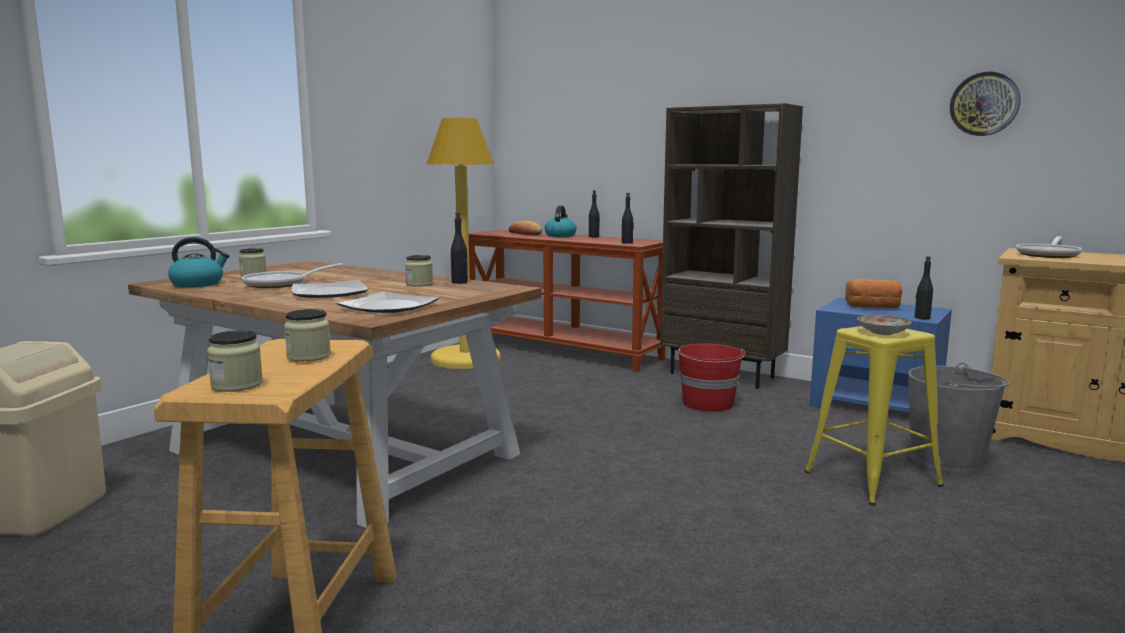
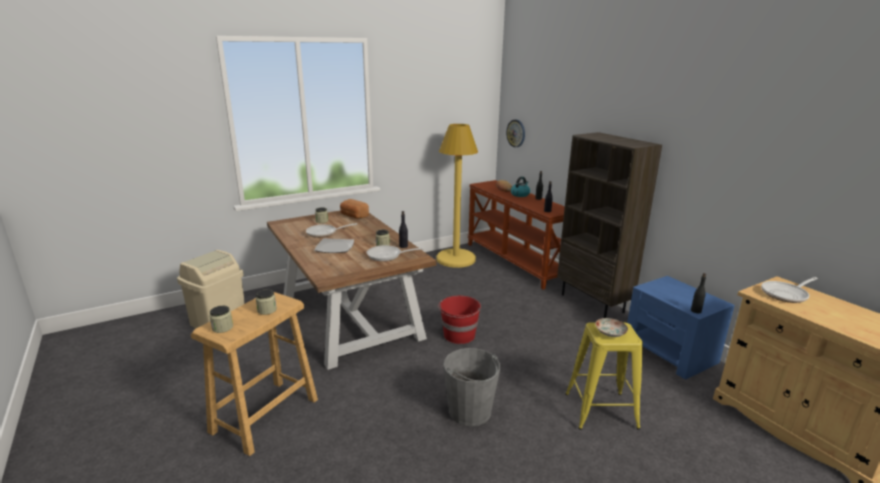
camera: 25 degrees right, 10 degrees up
kettle [168,237,229,288] -> none
plate [337,292,439,313] -> none
red bucket [678,343,746,412] -> red bucket moved to [438,296,481,344]
bread [845,279,902,308] -> bread moved to [340,199,369,219]
grey bucket [908,363,1010,475] -> grey bucket moved to [443,348,500,426]
wall clock [950,72,1020,136] -> wall clock moved to [506,120,525,147]
none -> frying pan [367,245,424,261]

